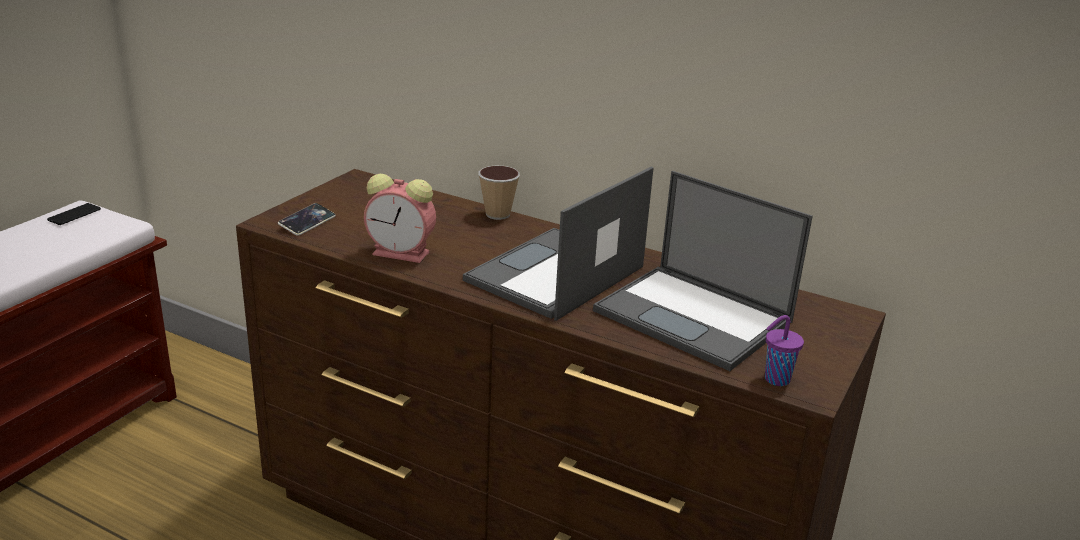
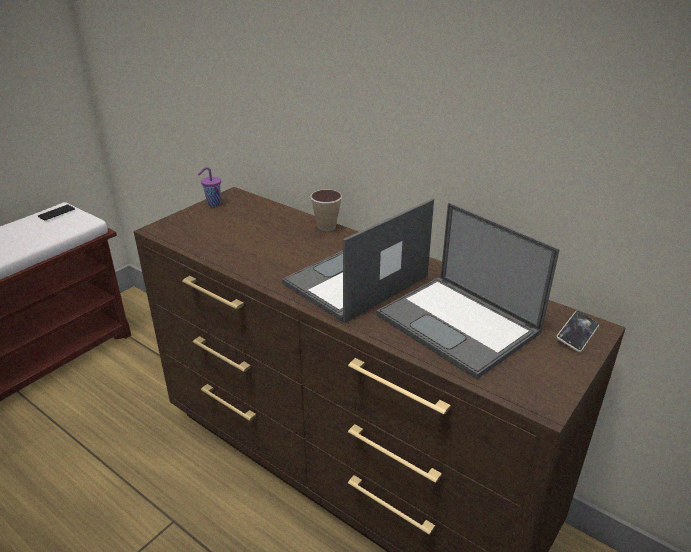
camera: 10 degrees right, 5 degrees up
phone [278,203,336,236] -> phone moved to [556,311,599,352]
alarm clock [364,174,436,263] -> none
purple cup [765,315,804,386] -> purple cup moved to [198,167,221,207]

